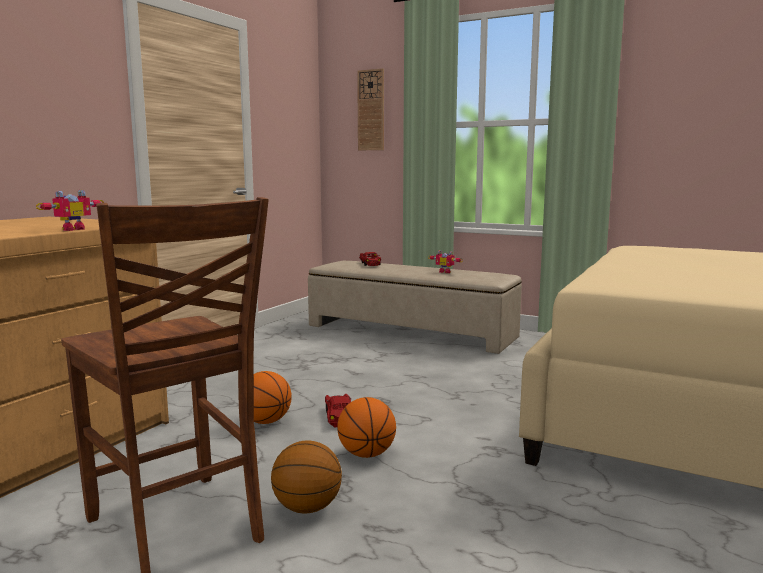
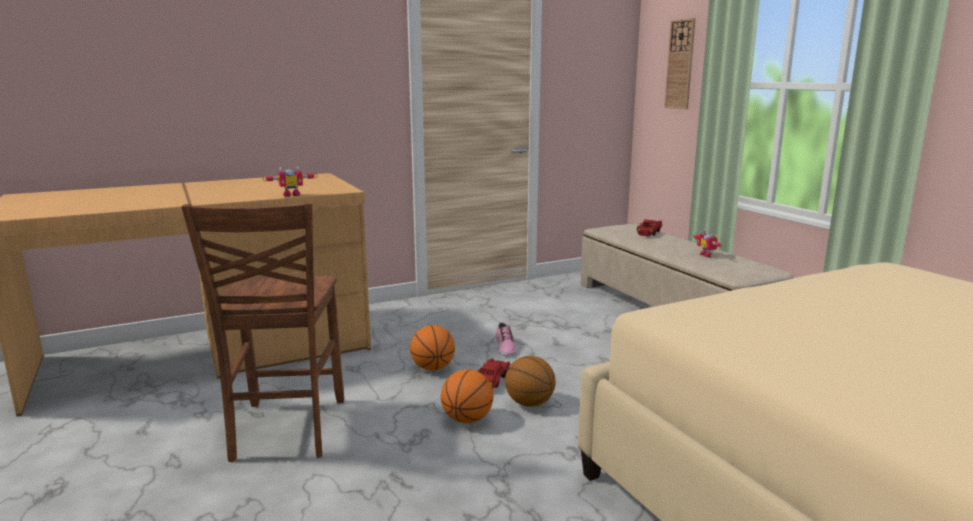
camera: 35 degrees right, 5 degrees up
basketball [271,440,342,514] -> basketball moved to [505,356,556,407]
none -> shoe [496,322,517,357]

